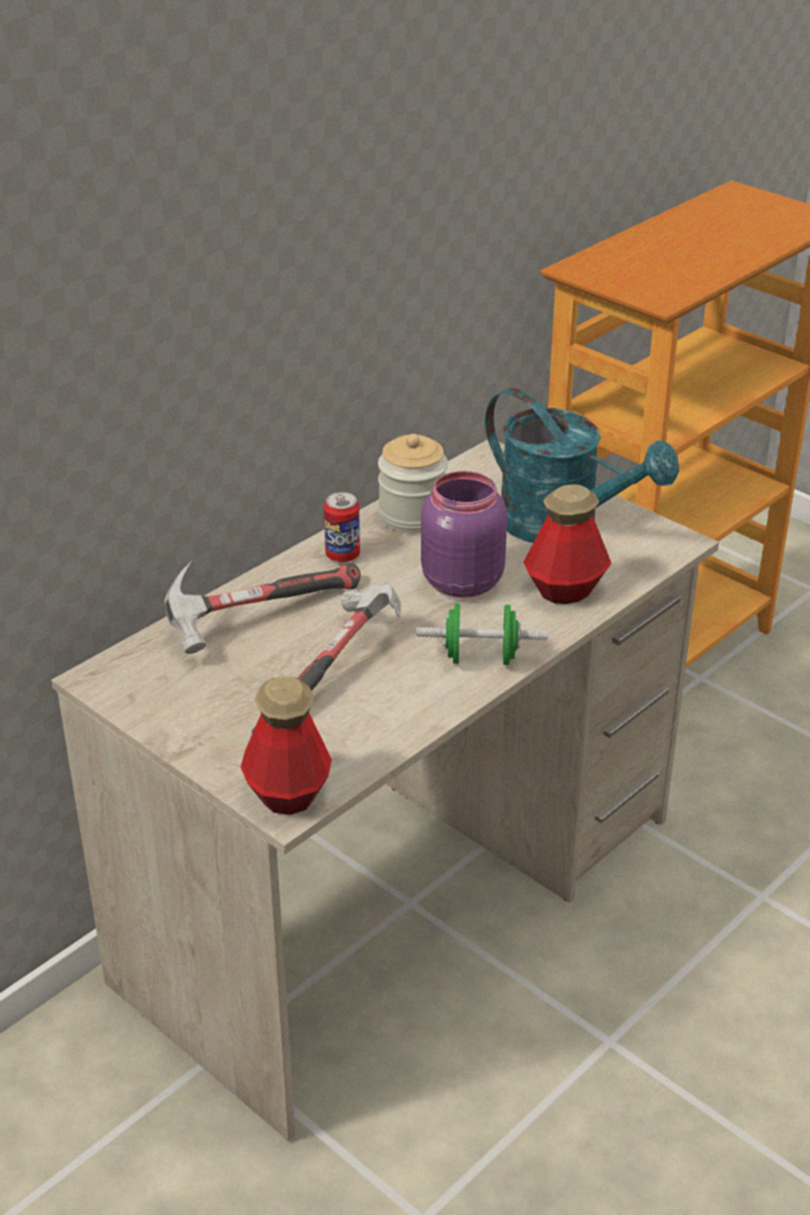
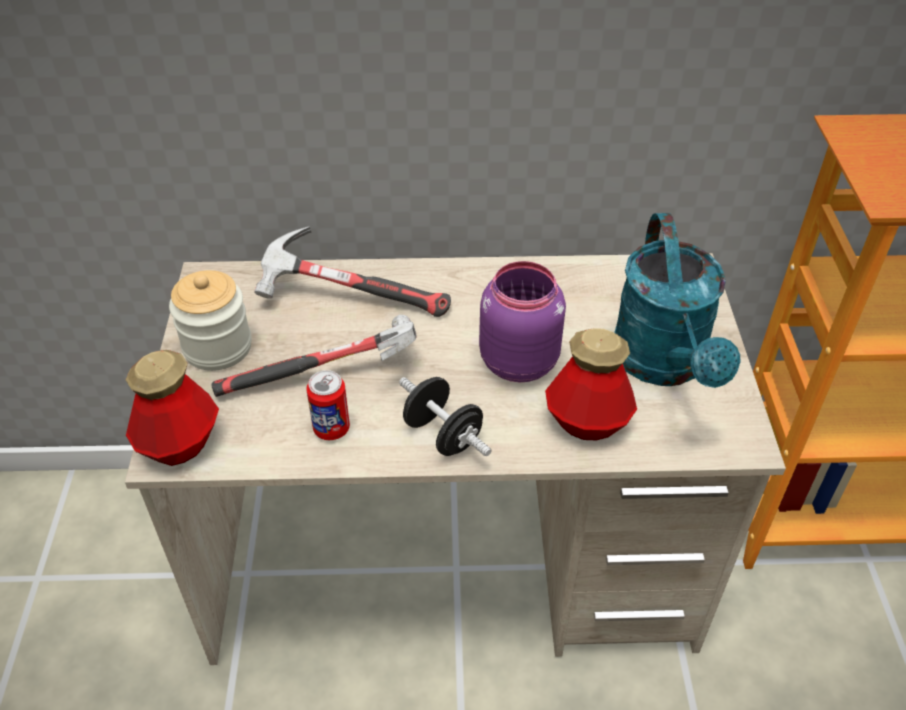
camera: 45 degrees right, 10 degrees up
can [324,492,360,562] -> can moved to [306,370,350,440]
jar [378,434,448,533] -> jar moved to [169,270,252,371]
green dumbbell [416,603,548,665] -> black dumbbell [399,377,491,456]

